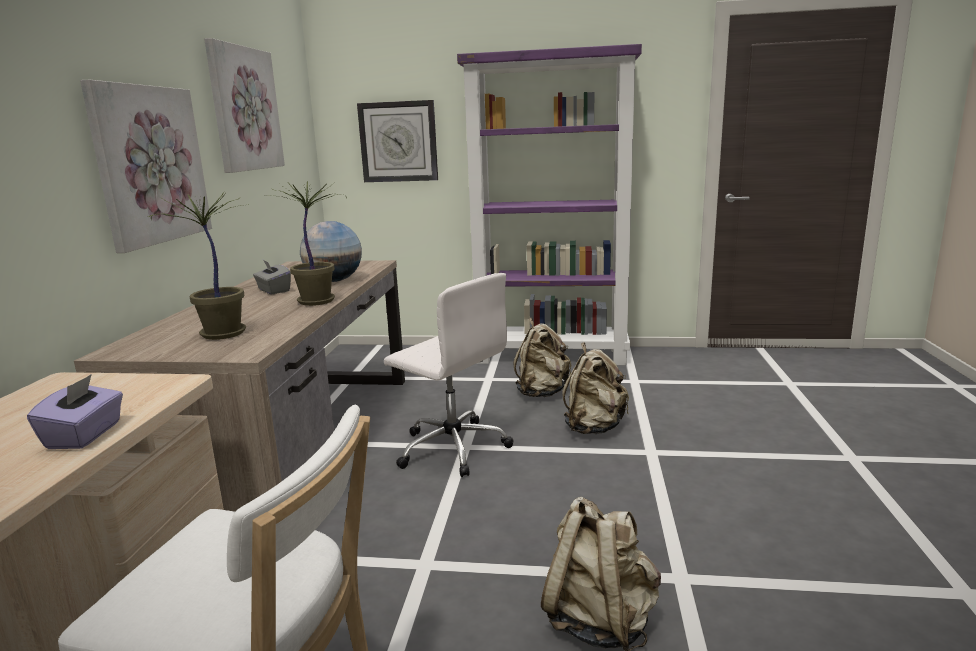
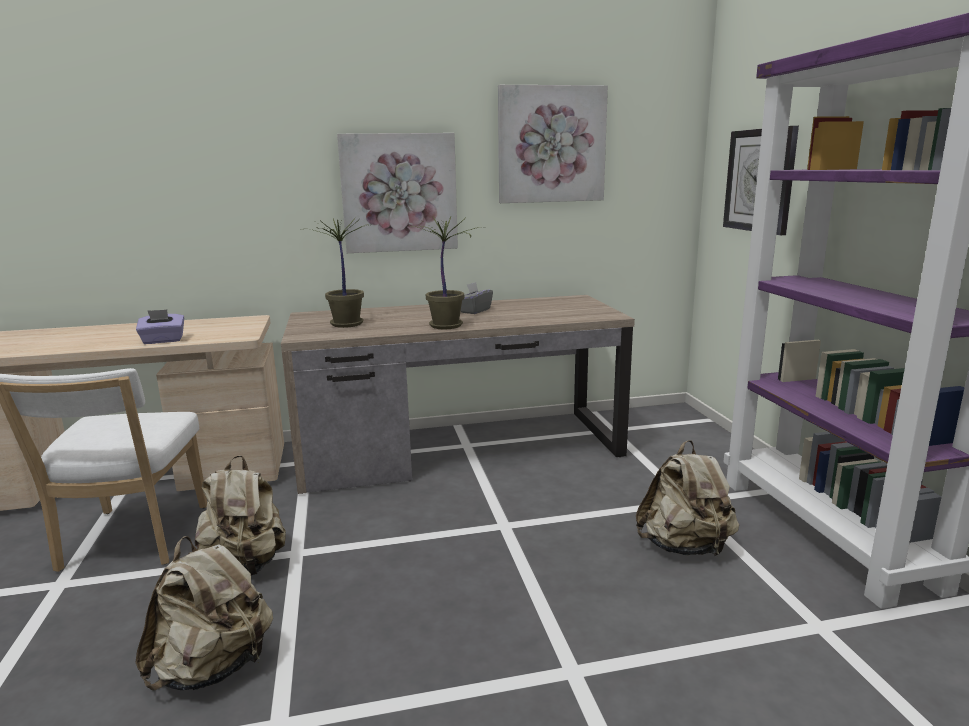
camera: 70 degrees right, 0 degrees up
globe [300,221,362,282] -> none
white office chair [384,273,513,477] -> none
beige backpack [562,342,629,434] -> beige backpack moved to [194,455,286,576]

